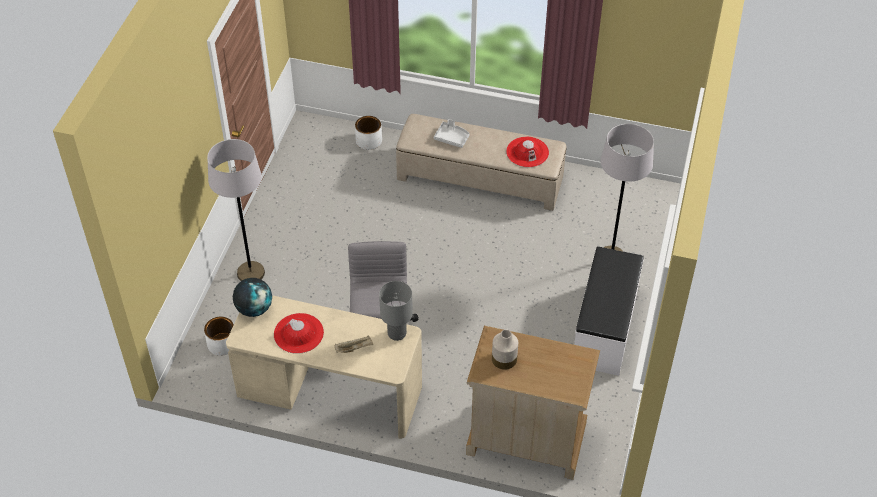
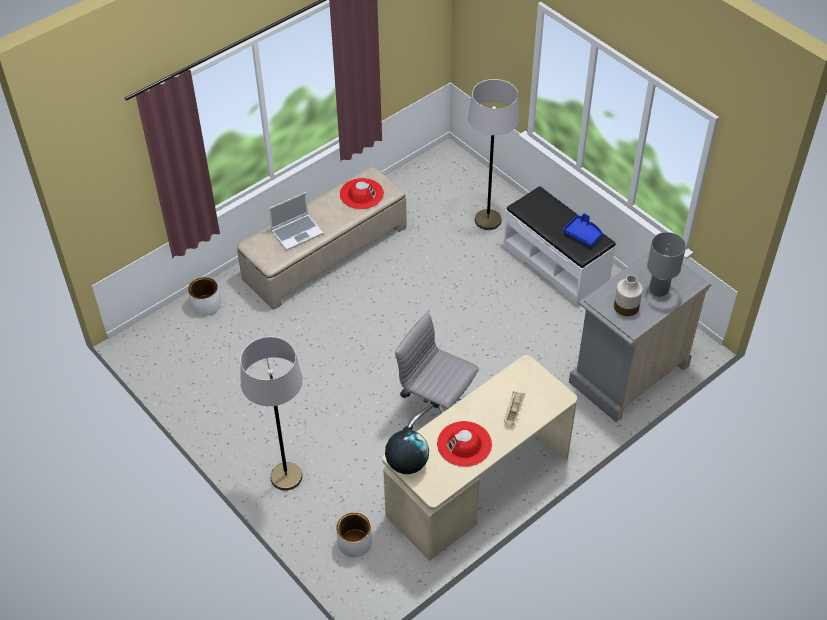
camera: 55 degrees left, 0 degrees up
grey table lamp [379,281,413,341] -> grey table lamp moved to [647,232,686,297]
grey tray [434,119,469,148] -> laptop [268,192,323,250]
brown dresser [466,326,600,480] -> grey dresser [569,252,711,422]
none -> blue tray [563,213,603,247]

